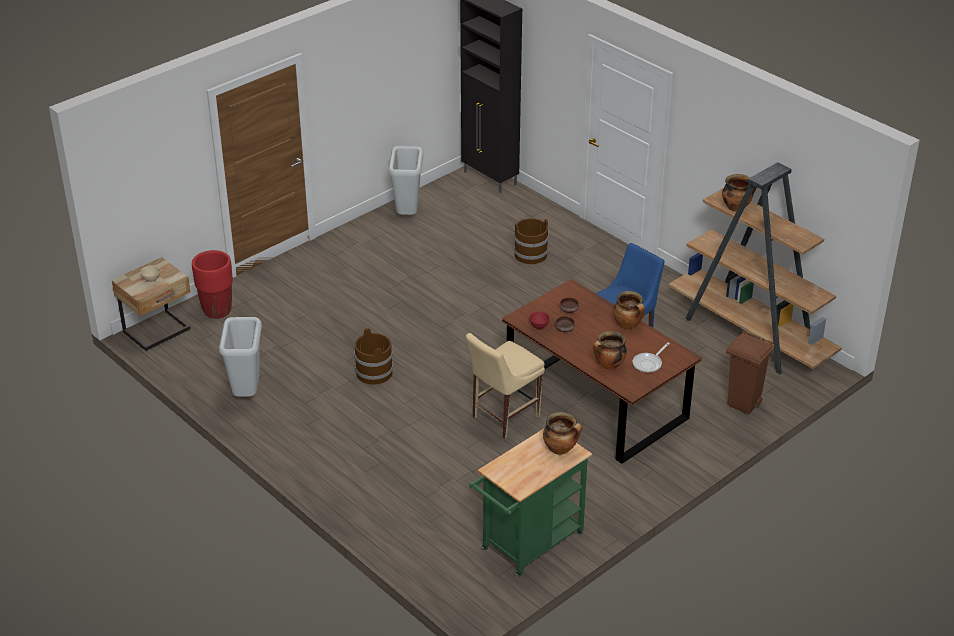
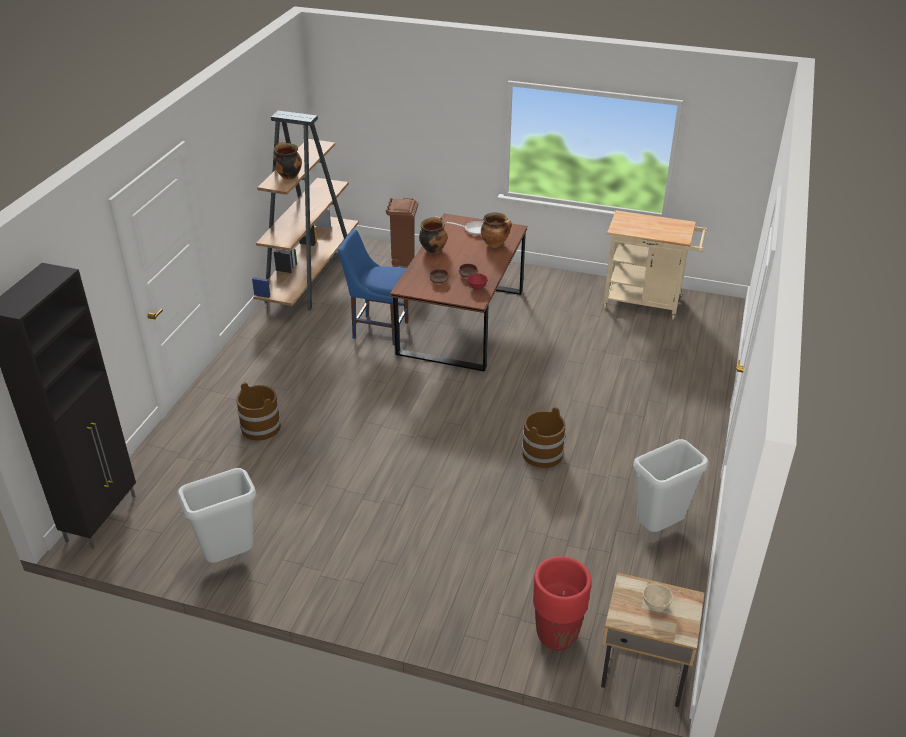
camera: 120 degrees left, 0 degrees up
beige chair [466,333,545,439] -> none
green cart [469,429,592,577] -> beige cart [603,210,708,320]
cooking pot [543,412,582,455] -> none

